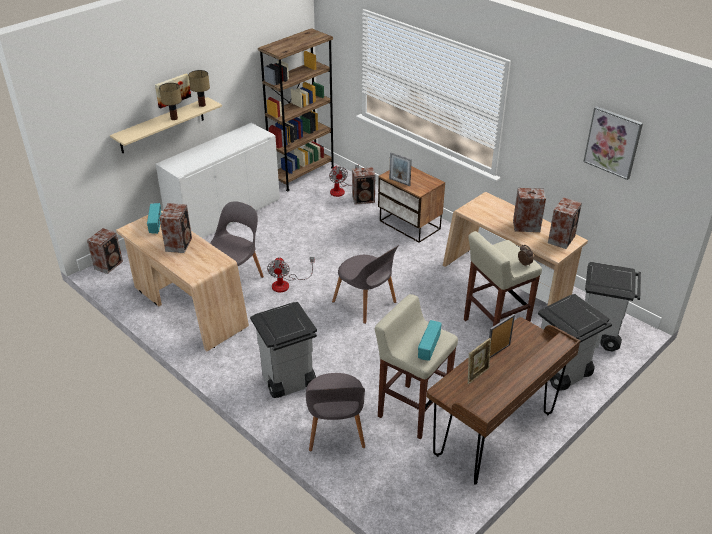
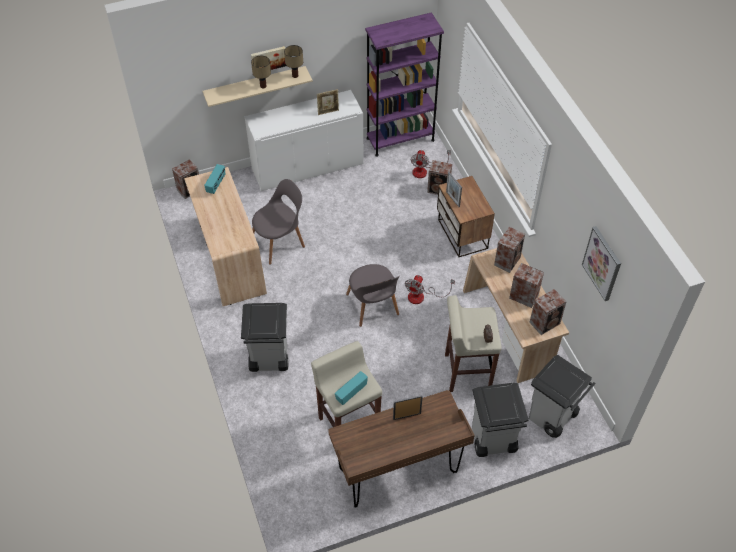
camera: 25 degrees right, 15 degrees up
speaker [159,203,192,253] -> speaker moved to [494,227,525,273]
brown bookcase [258,28,334,191] -> purple bookcase [365,12,444,157]
fan [267,257,314,292] -> fan moved to [405,275,455,304]
grey chair [306,373,365,451] -> none
picture frame [468,338,491,384] -> picture frame moved to [317,89,339,115]

